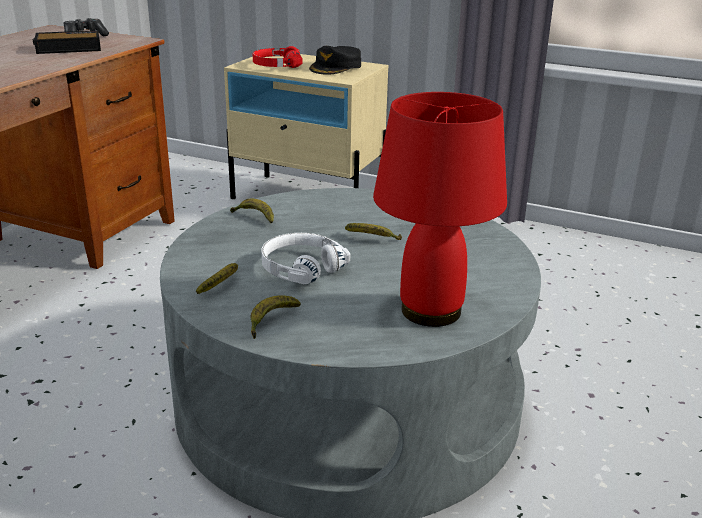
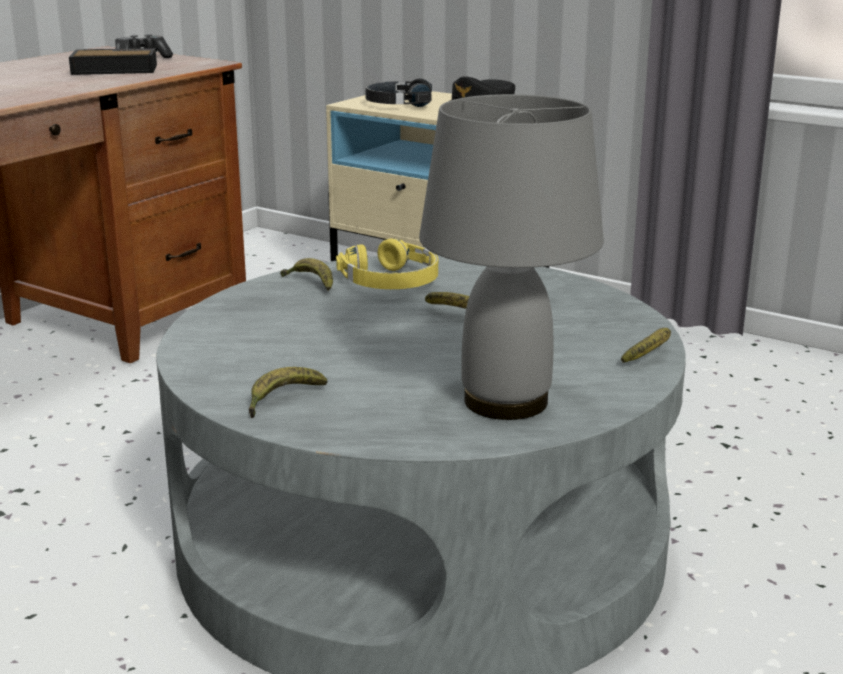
camera: 10 degrees right, 5 degrees down
banana [196,263,238,294] -> banana moved to [621,328,671,363]
red headphones [253,46,302,68] -> black headphones [365,78,432,107]
white headphones [261,233,350,284] -> none
red table lamp [373,92,507,327] -> grey table lamp [419,94,604,420]
none -> yellow headphones [336,238,438,289]

